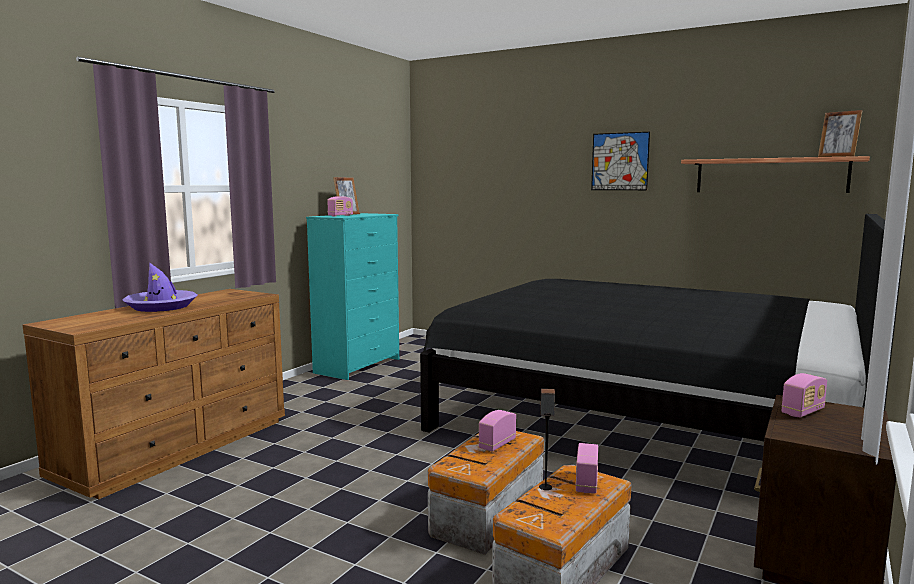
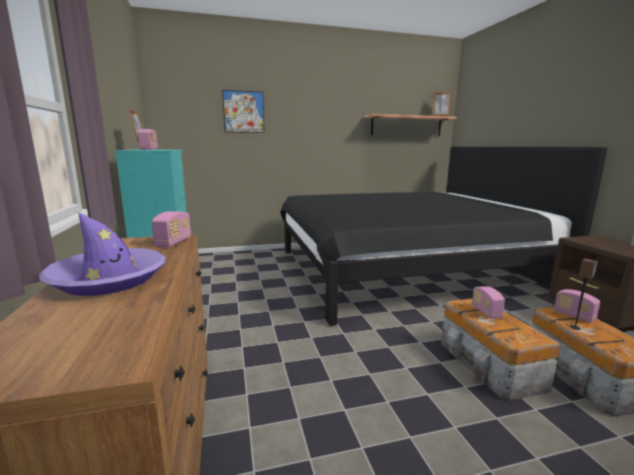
camera: 45 degrees left, 5 degrees up
picture [591,132,650,190] -> picture moved to [222,90,264,133]
radio [782,373,827,418] -> radio moved to [152,211,191,247]

